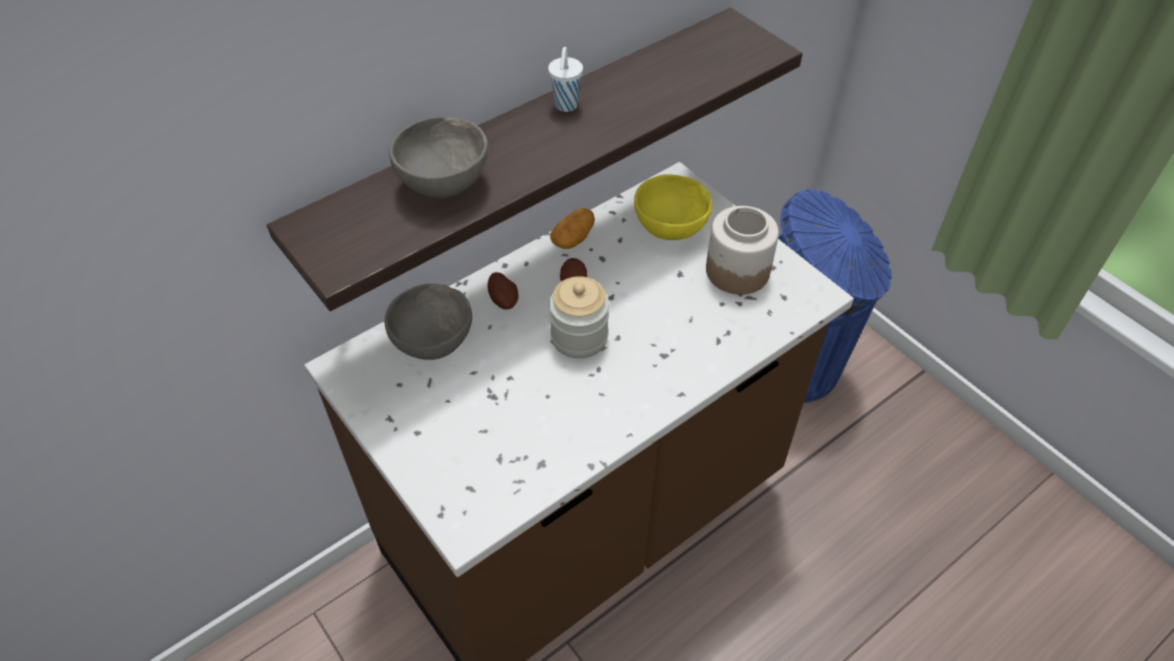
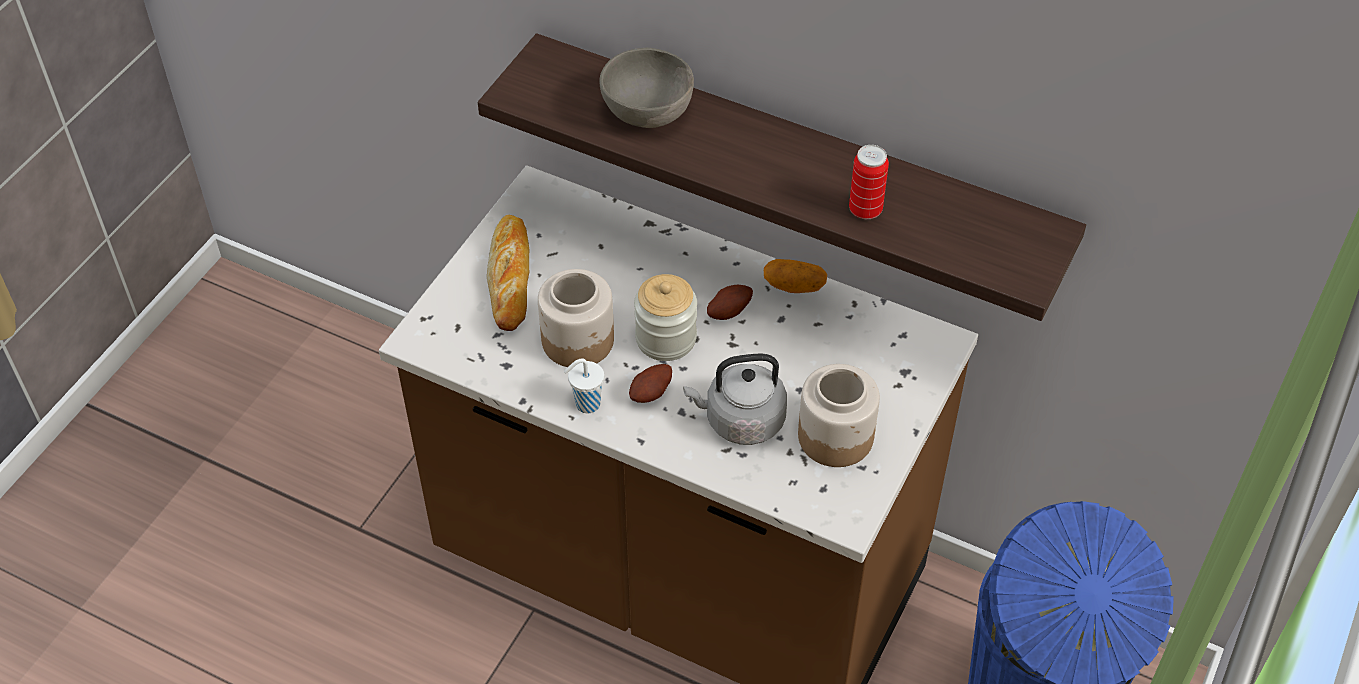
camera: 65 degrees right, 0 degrees up
grey bowl [384,284,472,360] -> none
potato [487,272,518,309] -> potato moved to [629,364,672,403]
white cup [548,47,583,112] -> white cup moved to [564,358,604,414]
yellow bowl [634,175,712,240] -> none
none -> bread [487,215,529,331]
none -> jar [538,269,614,367]
none -> grey kettle [683,353,787,445]
none -> can [849,145,889,219]

